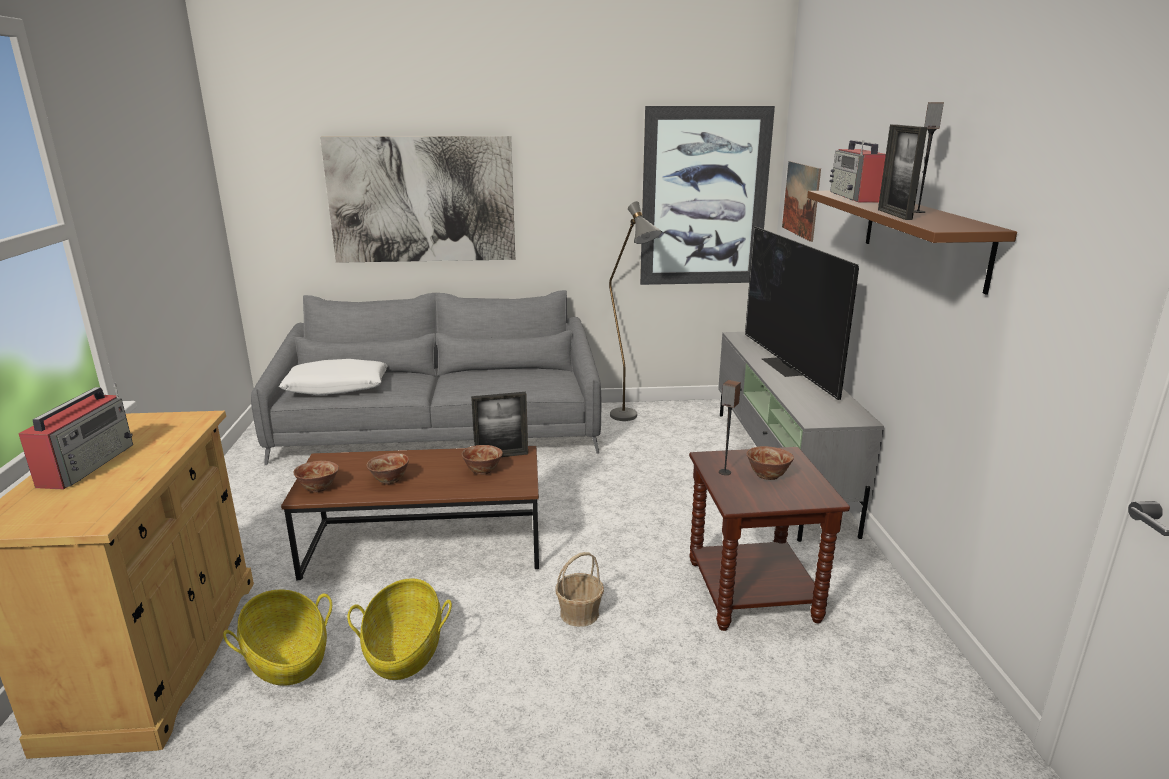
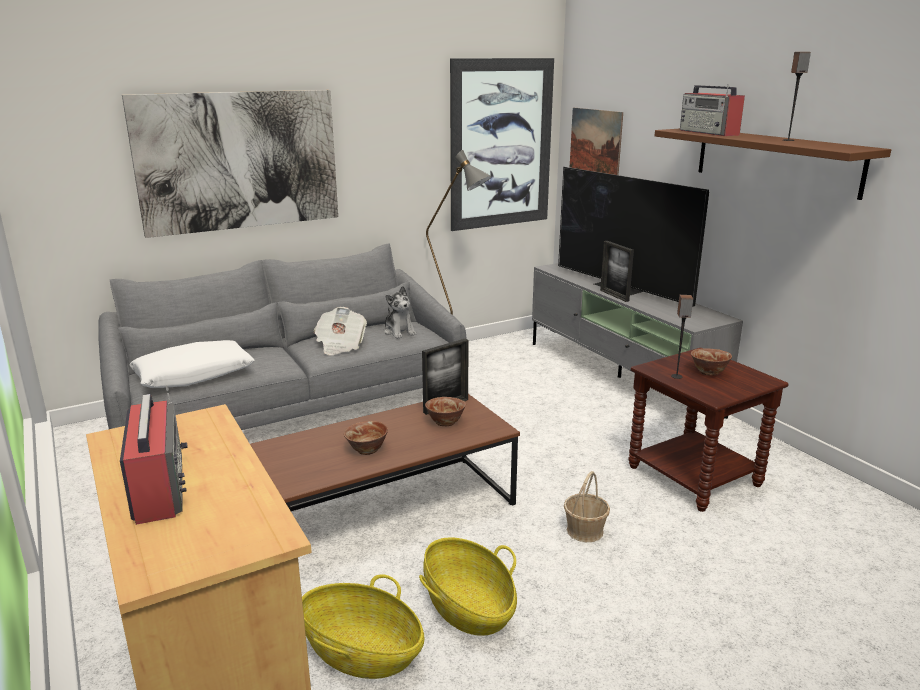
camera: 25 degrees left, 0 degrees up
bowl [293,461,339,492] -> none
picture frame [878,125,927,220] -> picture frame moved to [600,241,634,302]
none -> newspaper [314,307,367,355]
none -> plush toy [384,286,416,339]

